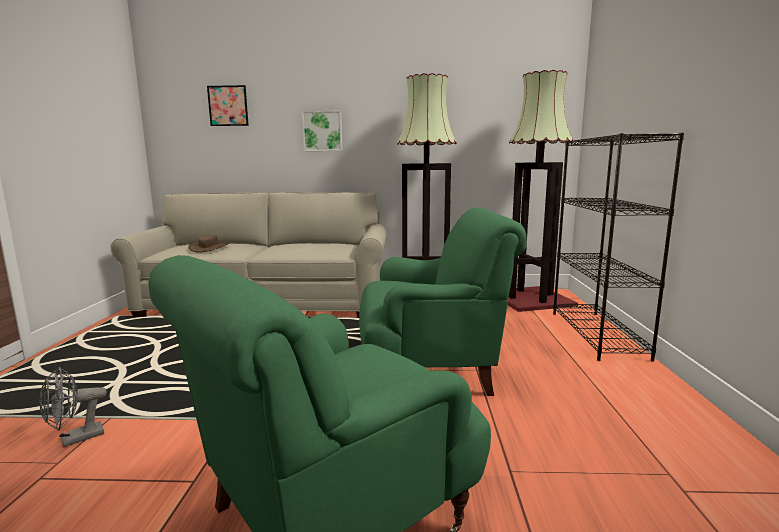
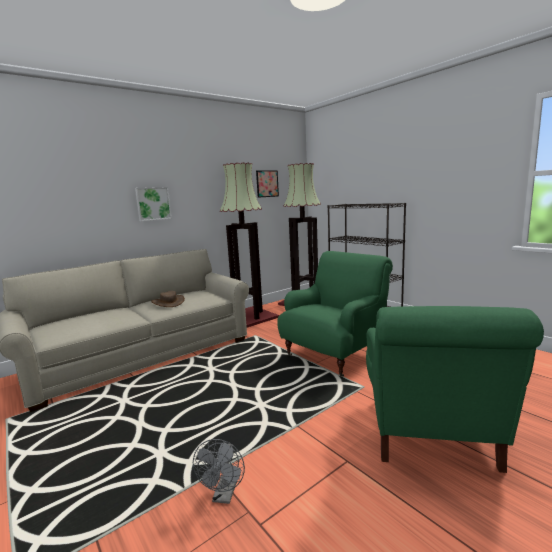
camera: 40 degrees left, 0 degrees up
brown hat [188,235,230,253] -> brown hat moved to [151,291,185,307]
picture [207,85,249,126] -> picture moved to [256,170,279,198]

